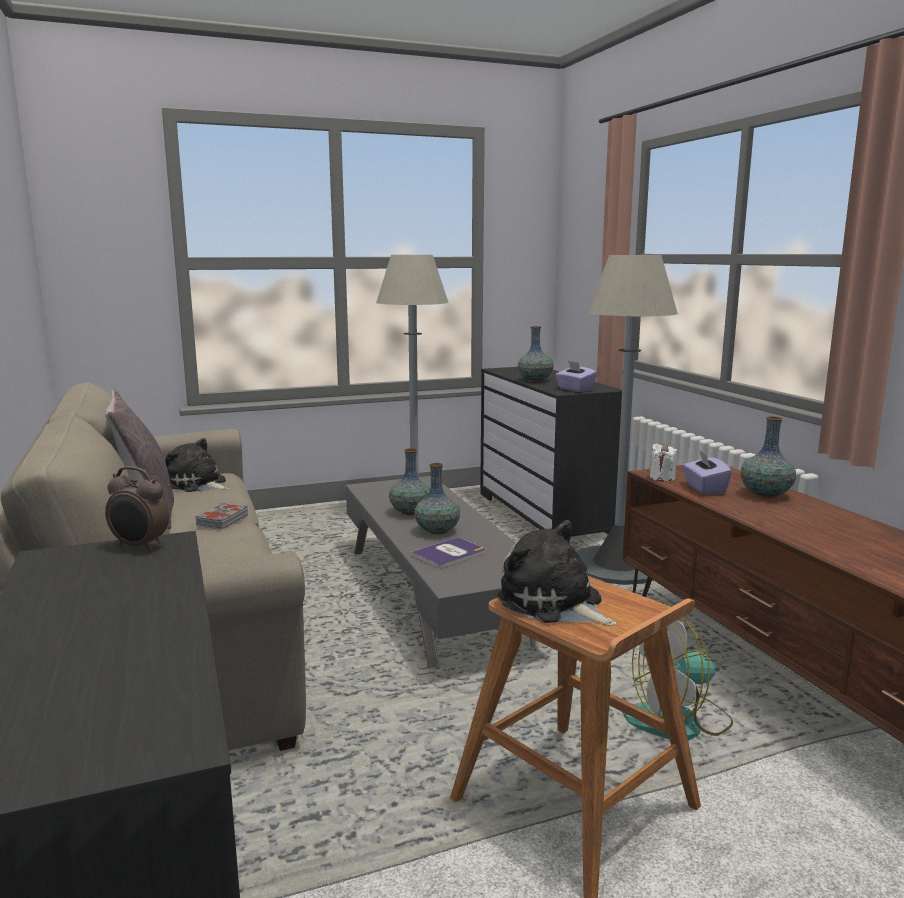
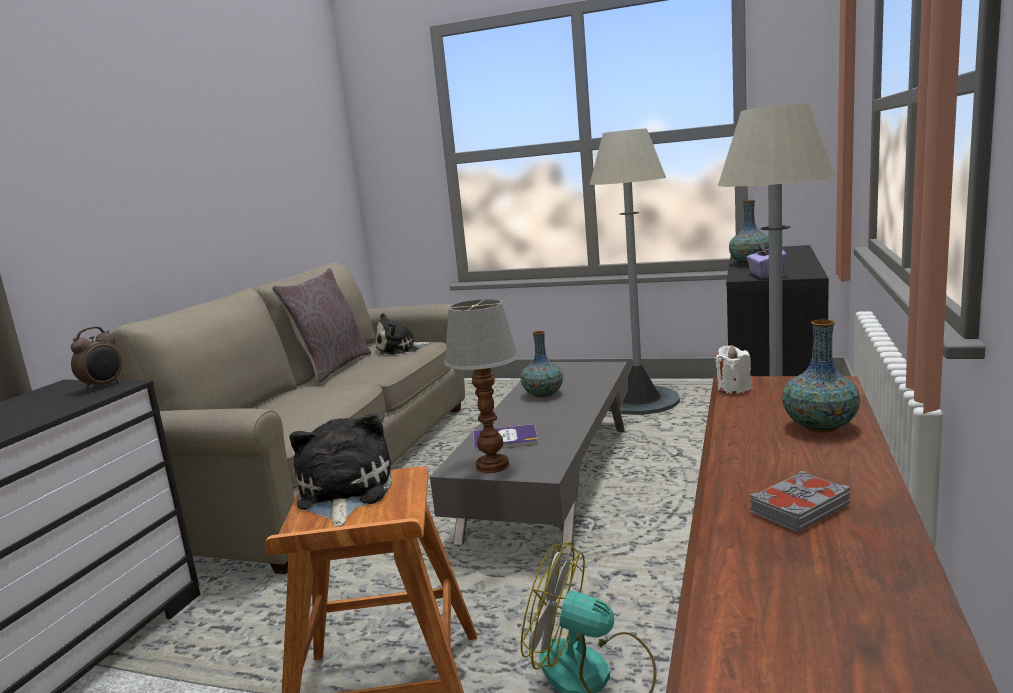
camera: 40 degrees right, 0 degrees up
alarm clock [105,466,169,551] -> alarm clock turned 120 degrees counterclockwise [71,327,122,391]
plush toy [165,438,230,492] -> plush toy turned 90 degrees counterclockwise [375,313,431,355]
grey book [195,503,248,529] -> grey book moved to [750,471,850,532]
vase [414,463,460,534] -> none
purple tissue box [683,450,732,495] -> none
none -> table lamp [444,299,518,473]

